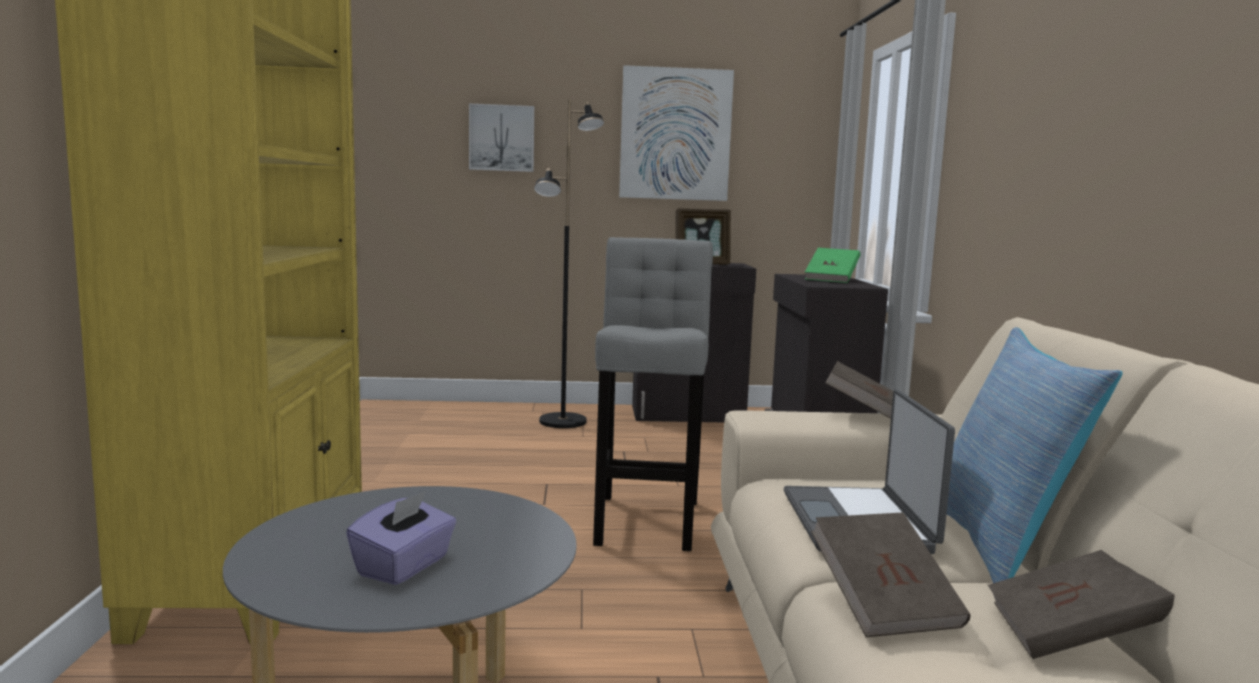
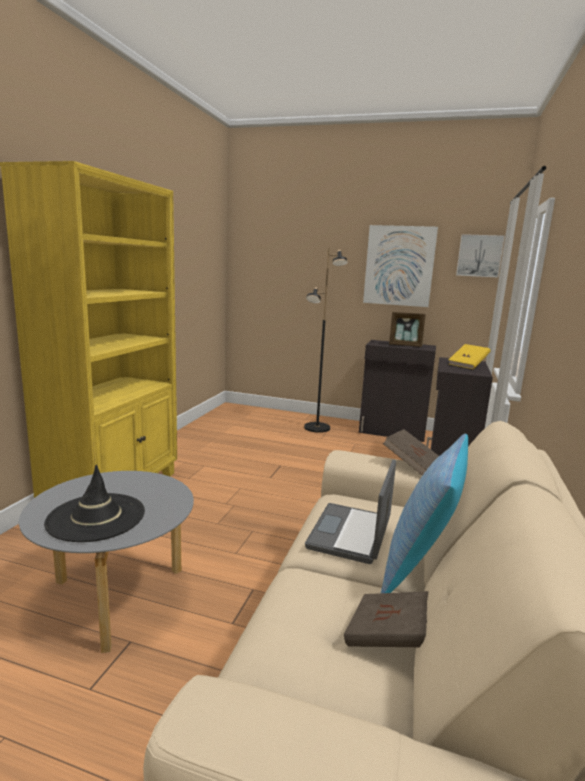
camera: 20 degrees right, 5 degrees up
purple tissue box [346,490,456,585] -> black hat [44,464,145,542]
picture [469,104,534,172] -> picture moved to [456,234,504,278]
grey stool [593,237,713,551] -> none
green book [805,248,861,283] -> yellow book [449,344,490,369]
brown book [811,512,970,637] -> none

